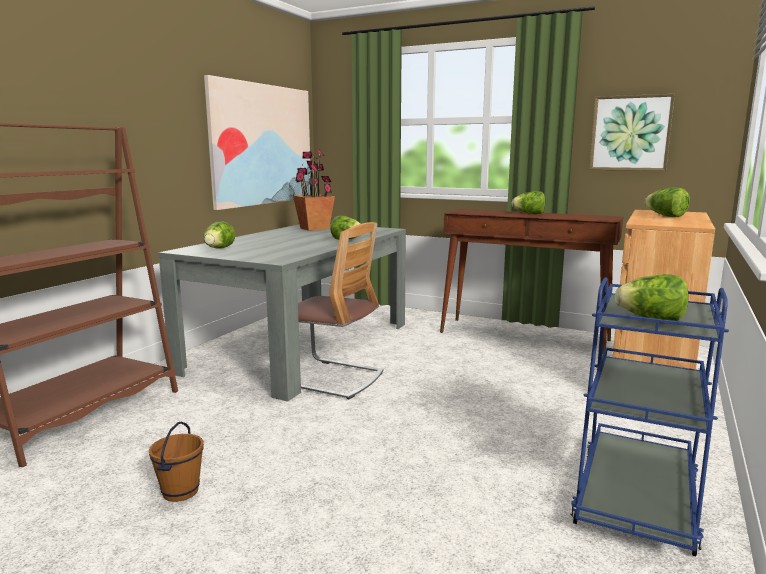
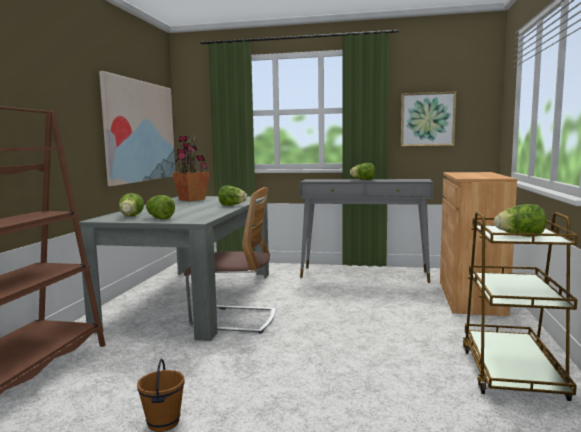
camera: 15 degrees left, 5 degrees down
brown console table [440,209,623,355] -> grey console table [299,179,433,283]
blue cart [571,277,729,557] -> brown cart [463,211,578,401]
lettuce [645,187,690,217] -> lettuce moved to [146,195,175,219]

